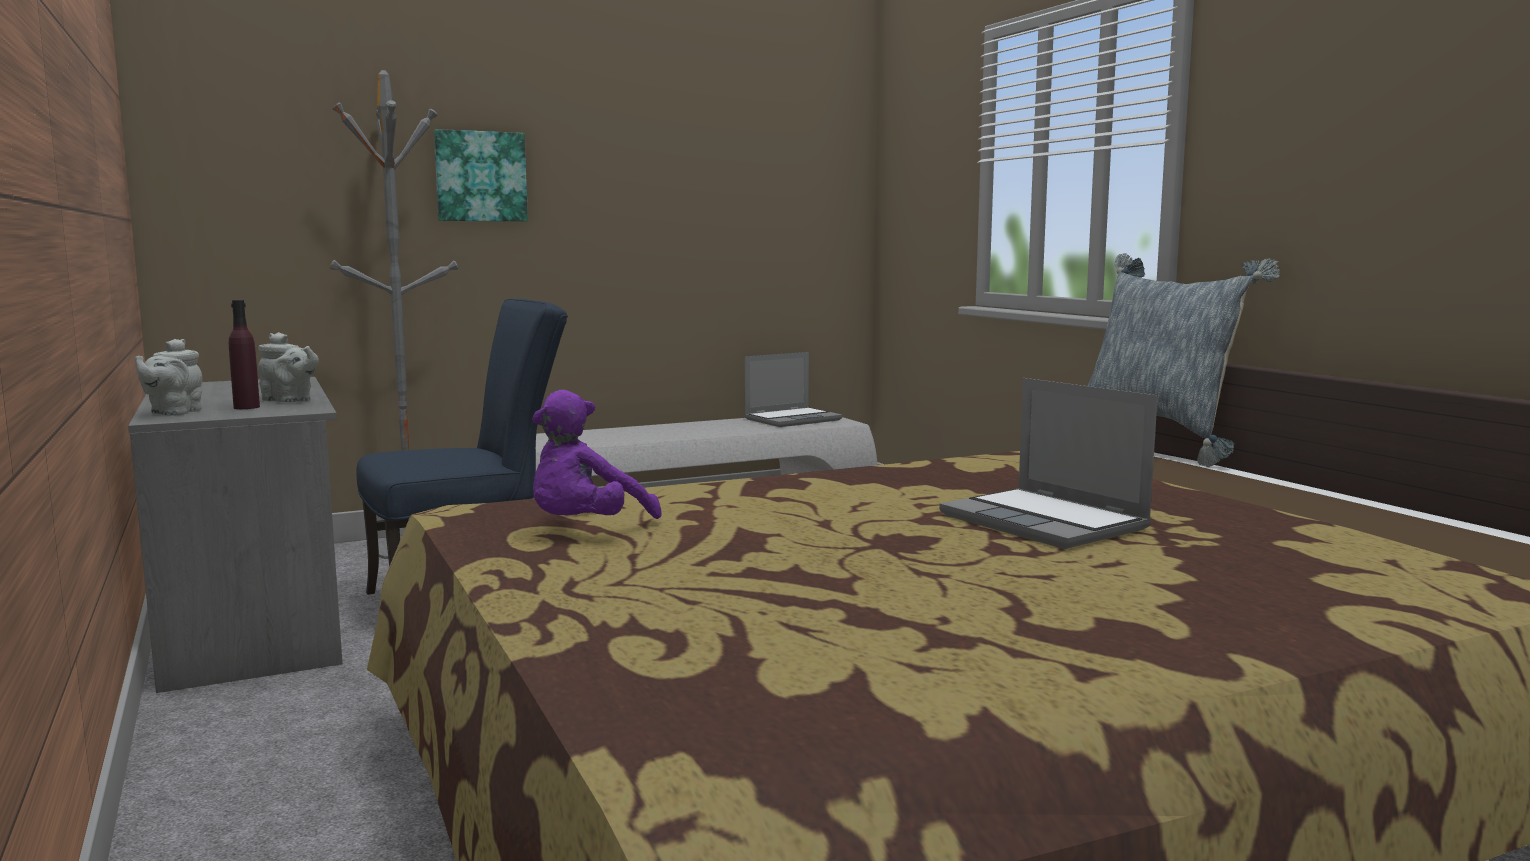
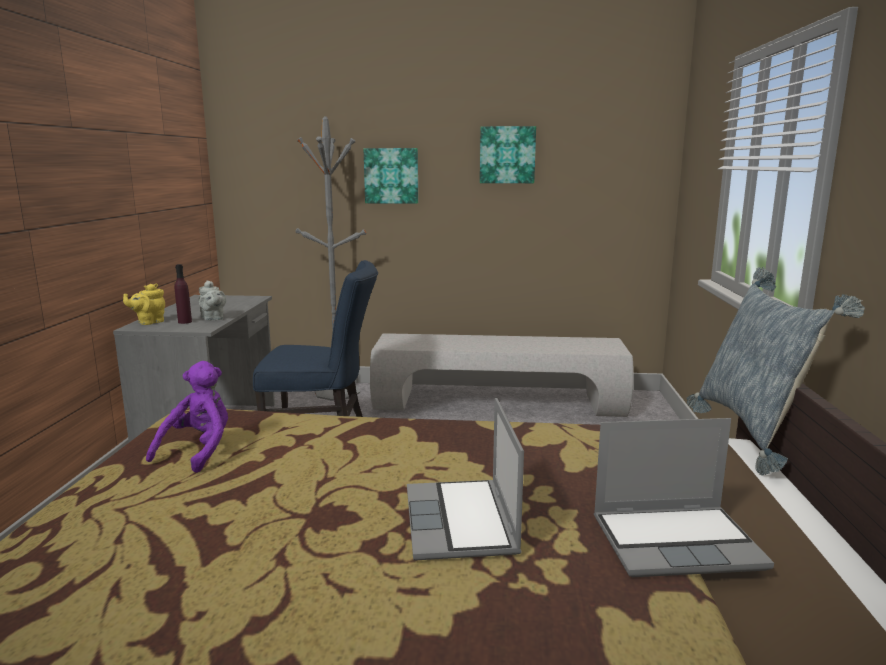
camera: 30 degrees right, 5 degrees up
grey teapot [135,339,202,416] -> yellow teapot [123,284,165,325]
purple plush toy [532,390,661,519] -> purple plush toy turned 135 degrees clockwise [146,361,228,473]
laptop [744,352,843,427] -> laptop moved to [594,418,774,577]
none -> picture [480,126,536,183]

